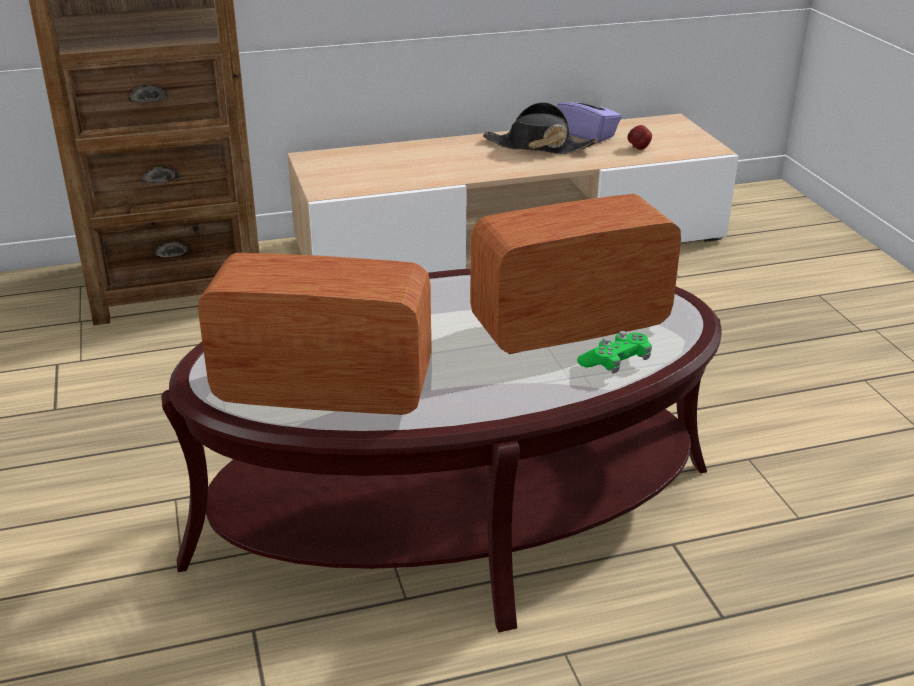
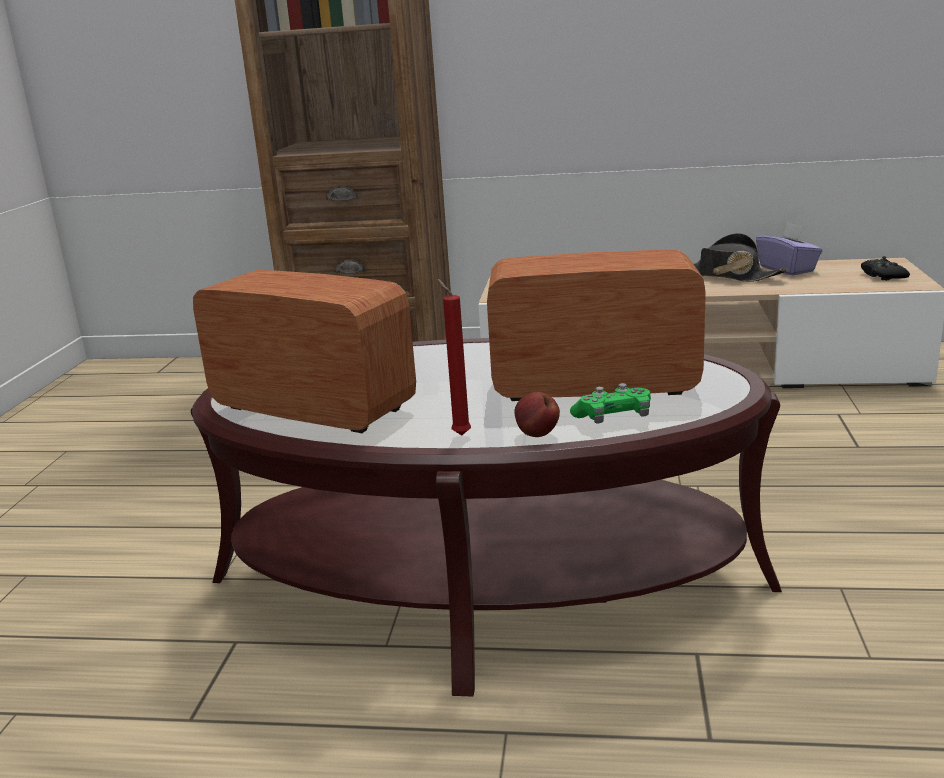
camera: 25 degrees right, 10 degrees down
apple [628,125,652,150] -> apple moved to [514,392,560,437]
none -> red candle [437,279,471,435]
none -> black game controller [861,256,910,281]

